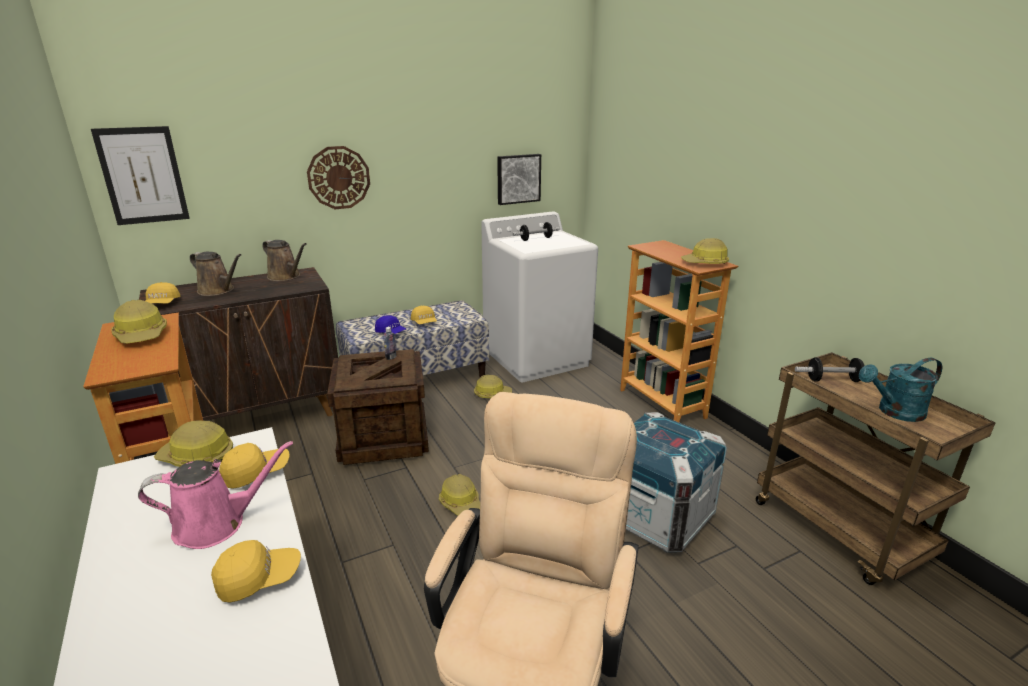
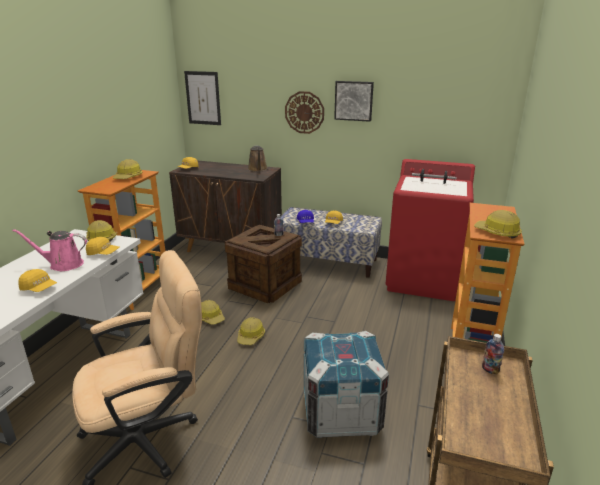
camera: 45 degrees right, 0 degrees up
pink watering can [138,441,293,549] -> pink watering can turned 150 degrees clockwise [12,229,87,271]
brown watering can [190,252,241,296] -> none
hard hat [474,375,512,398] -> hard hat moved to [201,300,225,325]
white washing machine [481,211,598,382] -> red washing machine [386,159,475,301]
picture [497,154,541,205] -> picture moved to [334,81,374,122]
dumbbell [795,357,865,382] -> bottle [482,334,504,375]
turquoise watering can [859,358,942,422] -> none

